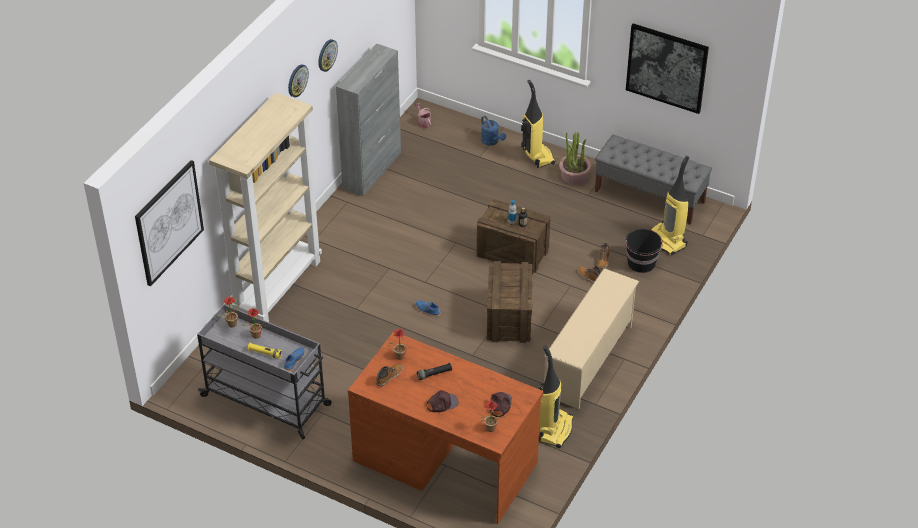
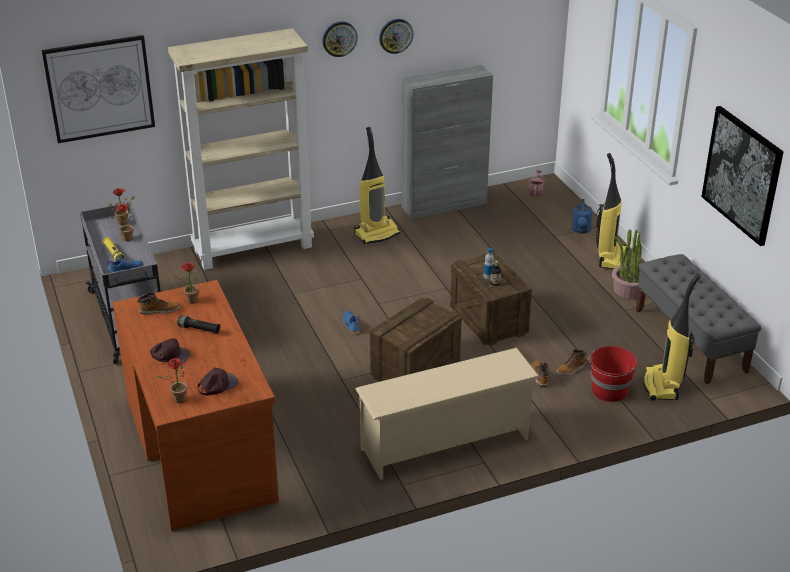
camera: 40 degrees right, 10 degrees down
vacuum cleaner [539,345,574,448] -> vacuum cleaner moved to [354,127,401,245]
black bucket [625,229,663,273] -> red bucket [589,346,637,402]

